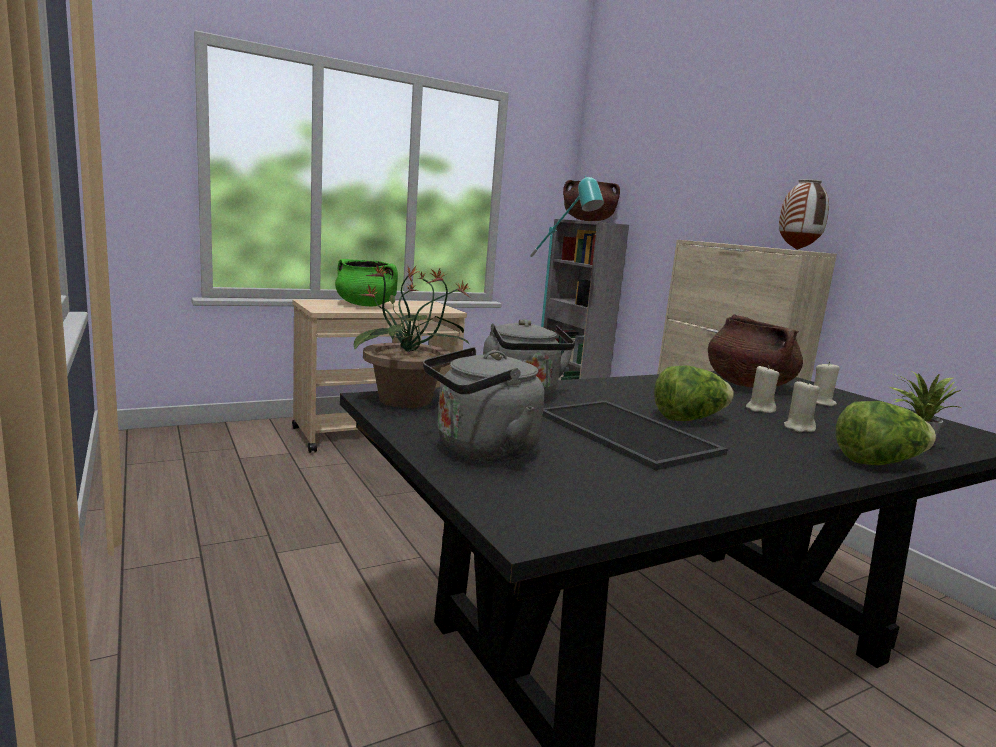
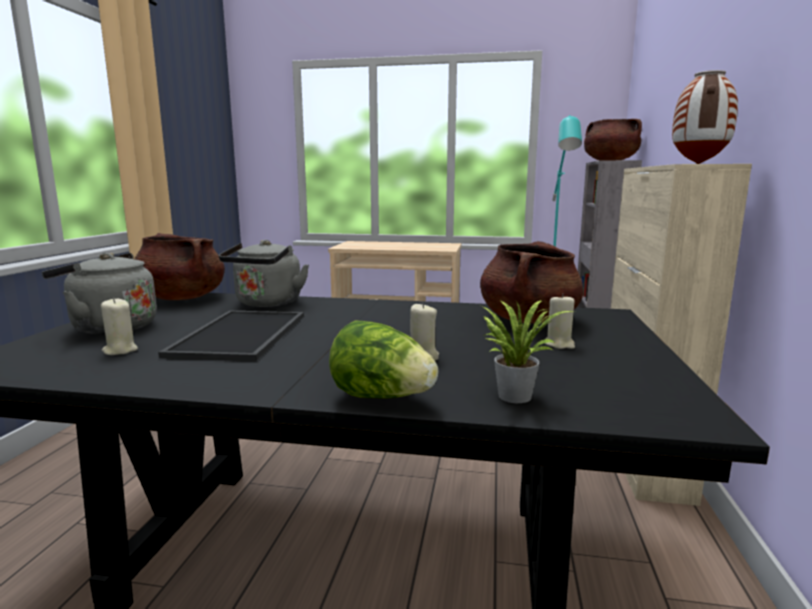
camera: 40 degrees right, 0 degrees up
green cooking pot [335,259,398,306] -> none
potted plant [354,264,471,408] -> brown cooking pot [134,233,225,300]
lettuce [654,366,734,421] -> none
beige candle [746,365,779,413] -> beige candle moved to [101,298,138,355]

